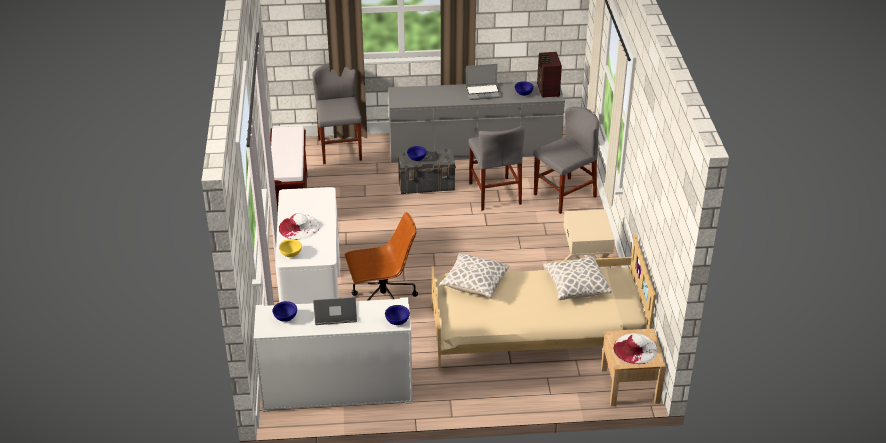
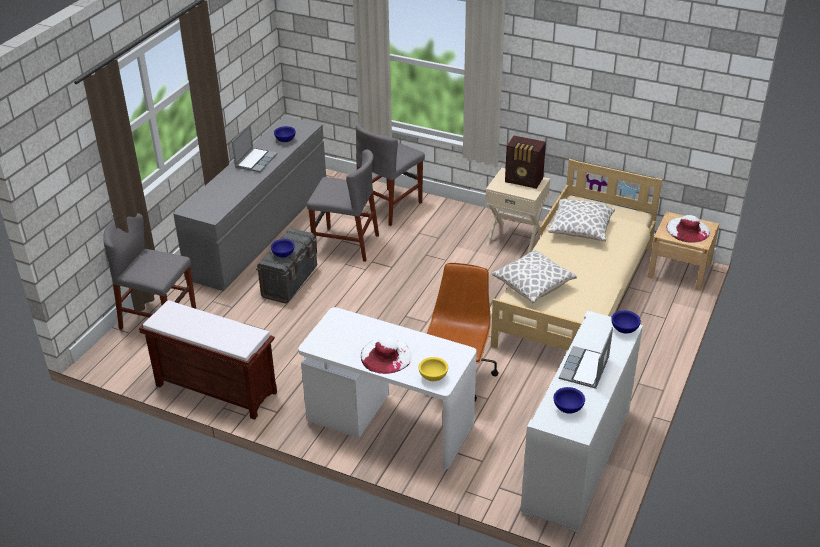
camera: 60 degrees left, 0 degrees up
grey chair [533,107,599,214] -> grey chair turned 135 degrees counterclockwise [356,124,425,226]
radio [537,52,562,98] -> radio moved to [505,136,546,189]

